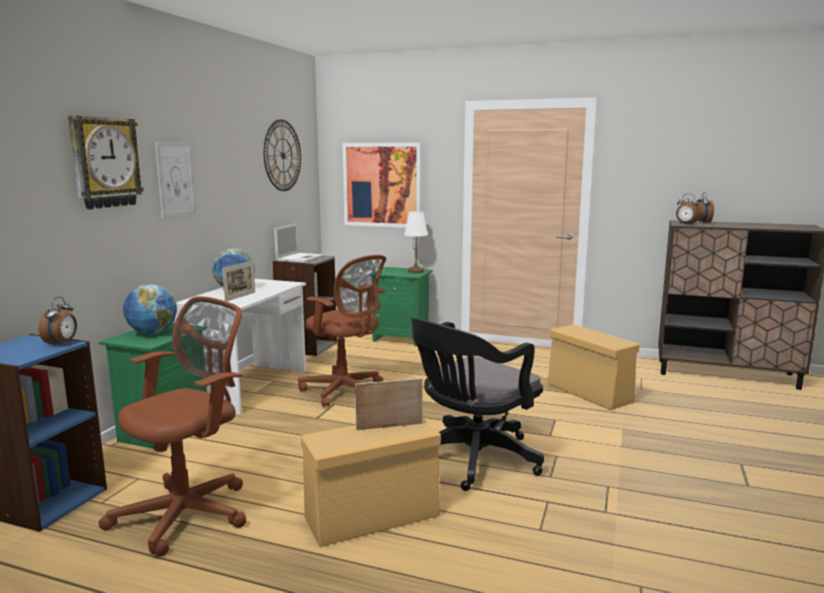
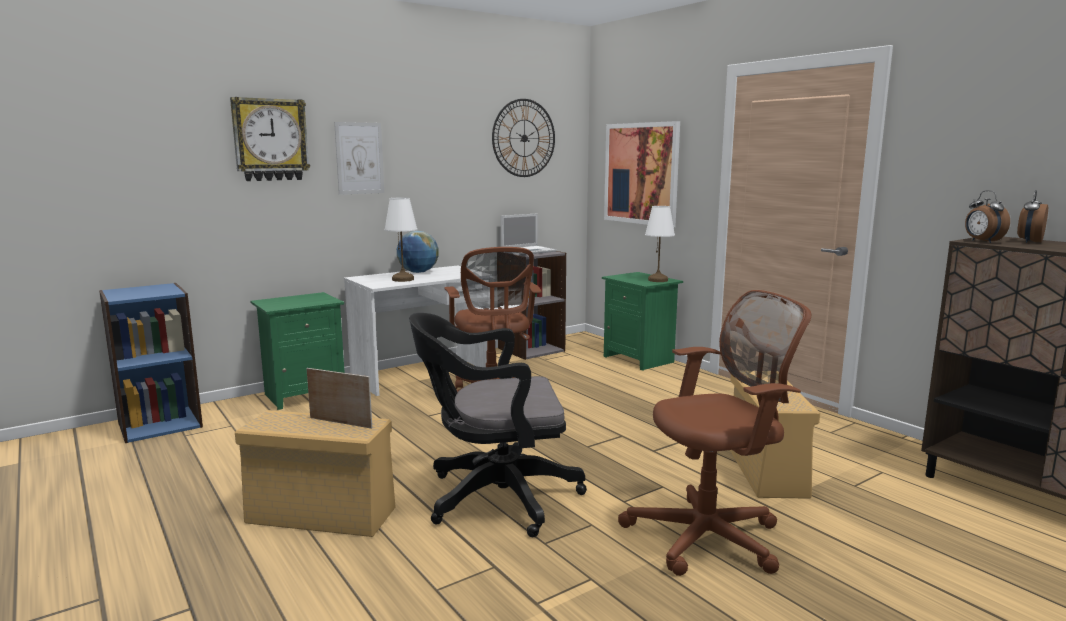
camera: 35 degrees right, 0 degrees up
alarm clock [38,297,77,347] -> none
brown office chair [98,296,247,557] -> brown office chair moved to [618,290,811,576]
globe [123,284,177,334] -> none
picture frame [222,261,255,301] -> white table lamp [384,197,417,282]

